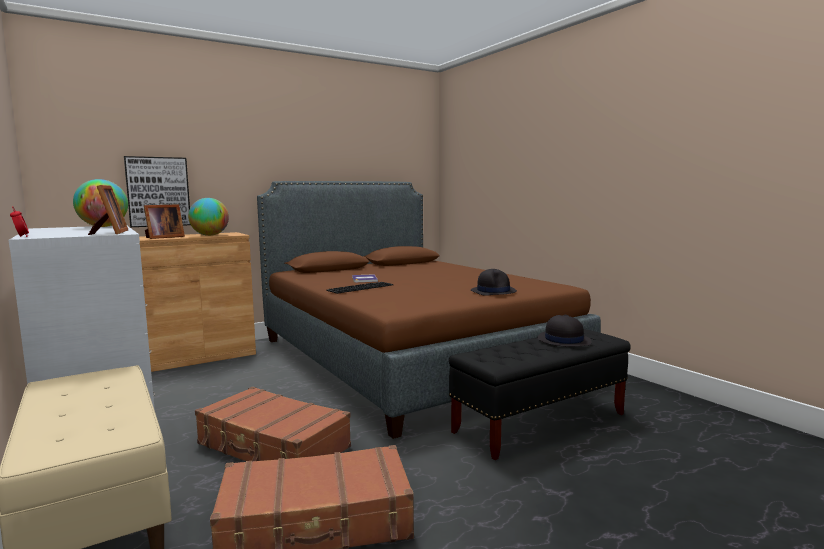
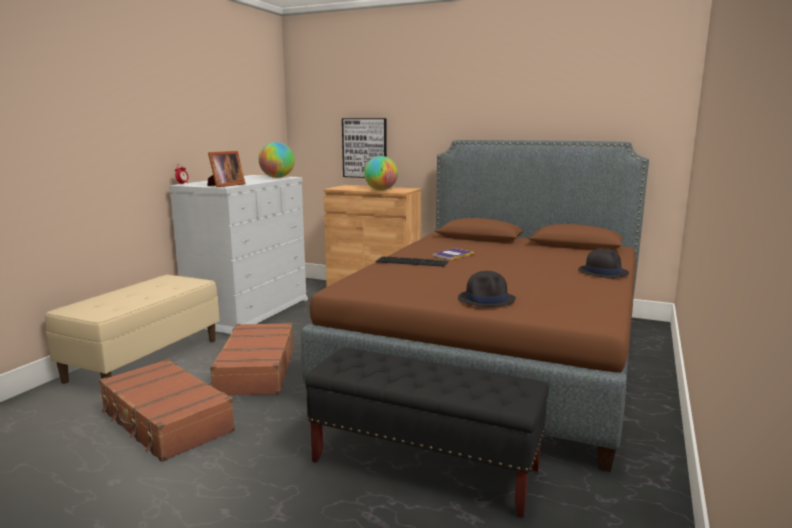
camera: 55 degrees right, 5 degrees up
picture frame [144,204,185,239] -> none
black hat [537,315,592,347] -> black hat moved to [578,248,629,279]

